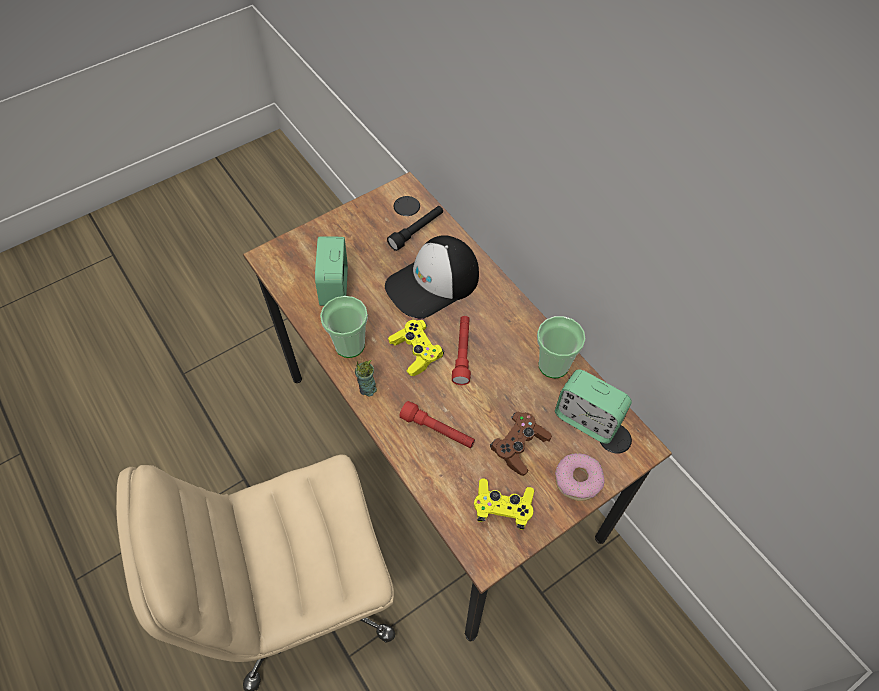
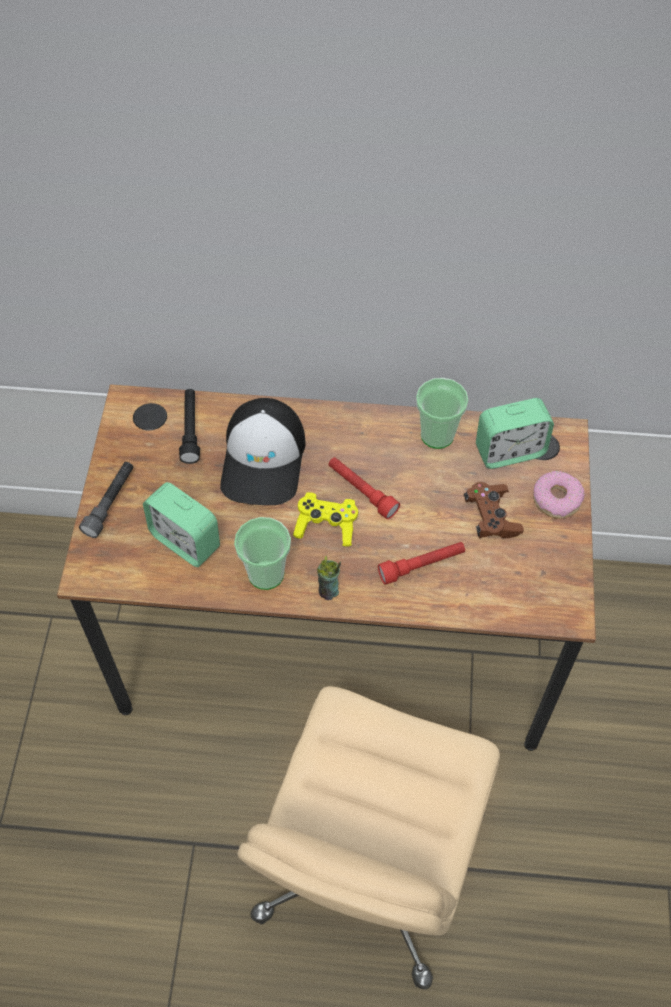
camera: 50 degrees left, 0 degrees up
yellow game controller [474,479,535,530] -> none
none -> grey flashlight [79,462,134,538]

